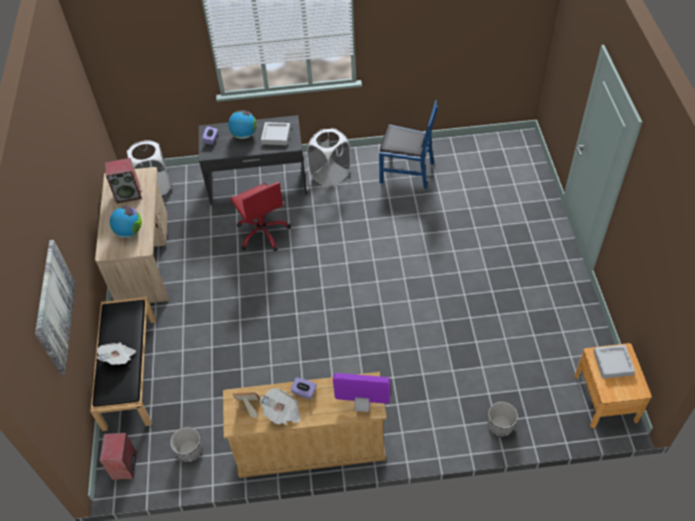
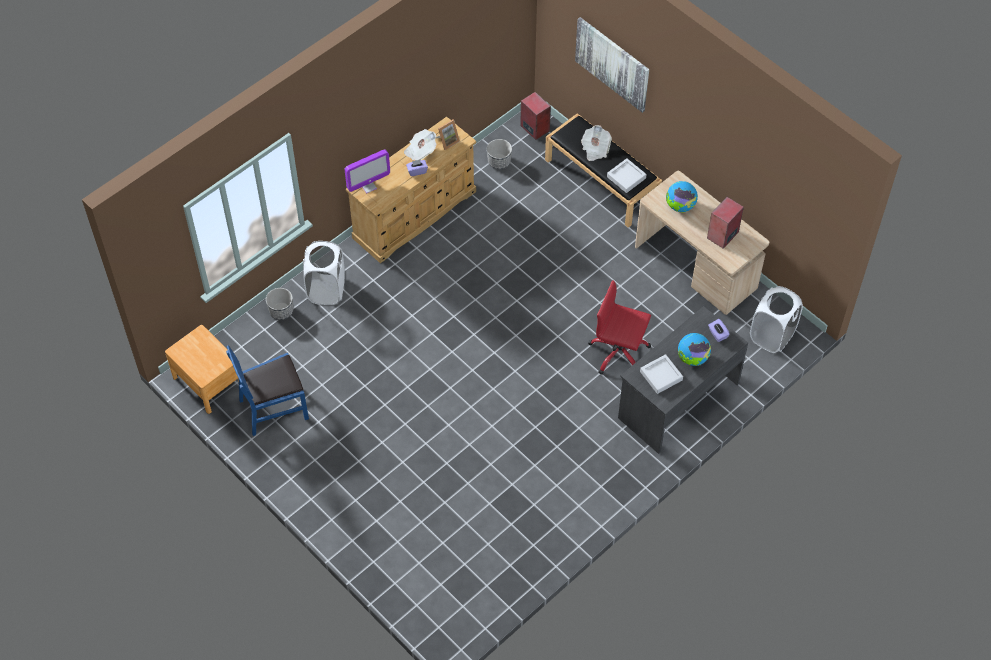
camera: 140 degrees right, 5 degrees up
white laundry basket [307,128,351,187] -> white laundry basket moved to [303,241,345,305]
blue chair [379,100,438,189] -> blue chair moved to [226,345,309,436]
grey tray [593,345,635,379] -> grey tray moved to [607,158,647,193]

